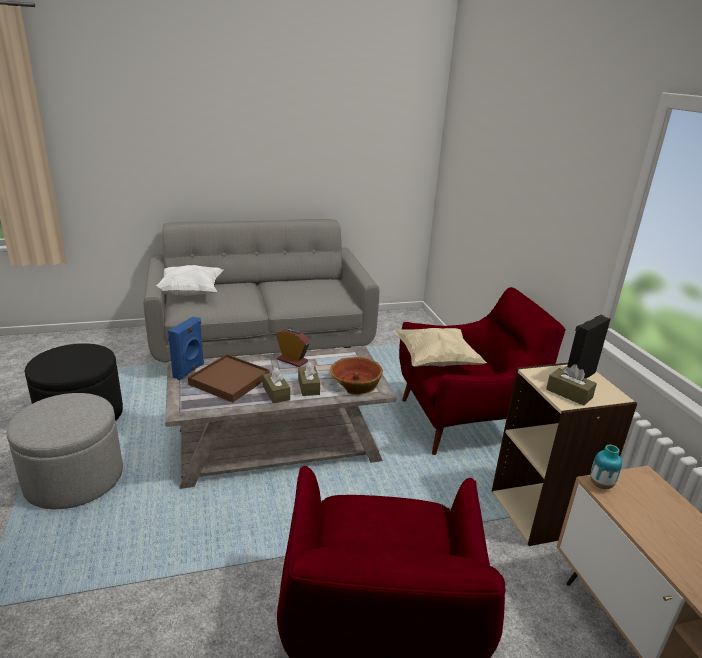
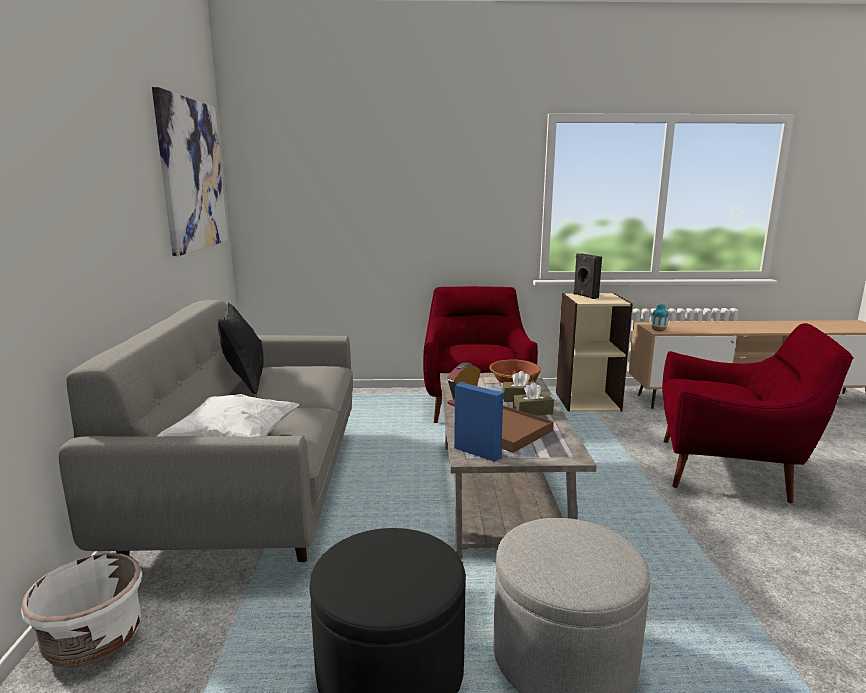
camera: 75 degrees left, 10 degrees down
beige pillow [394,328,487,367] -> none
brown tissue box [546,364,597,406] -> none
none -> white planter [21,553,142,668]
none -> picture [152,87,228,256]
none -> black pillow [218,303,264,394]

